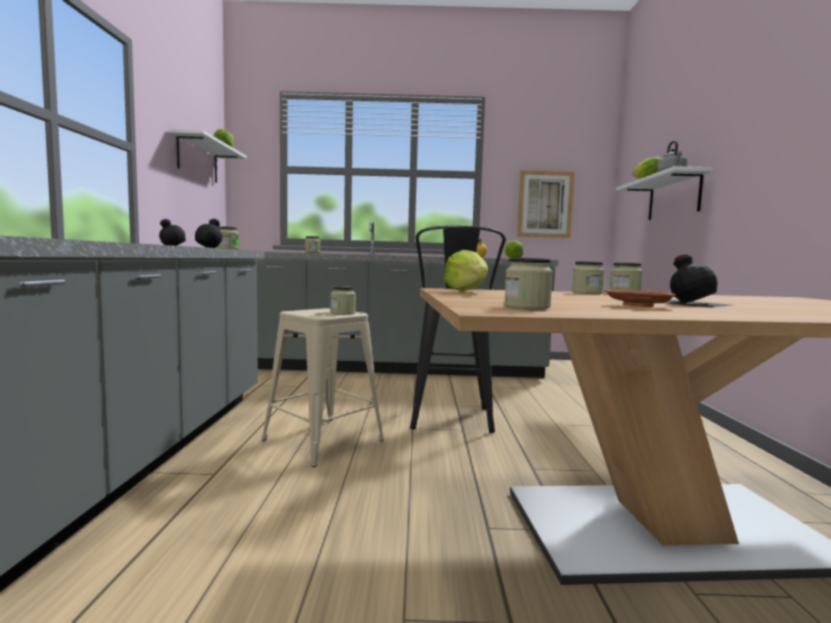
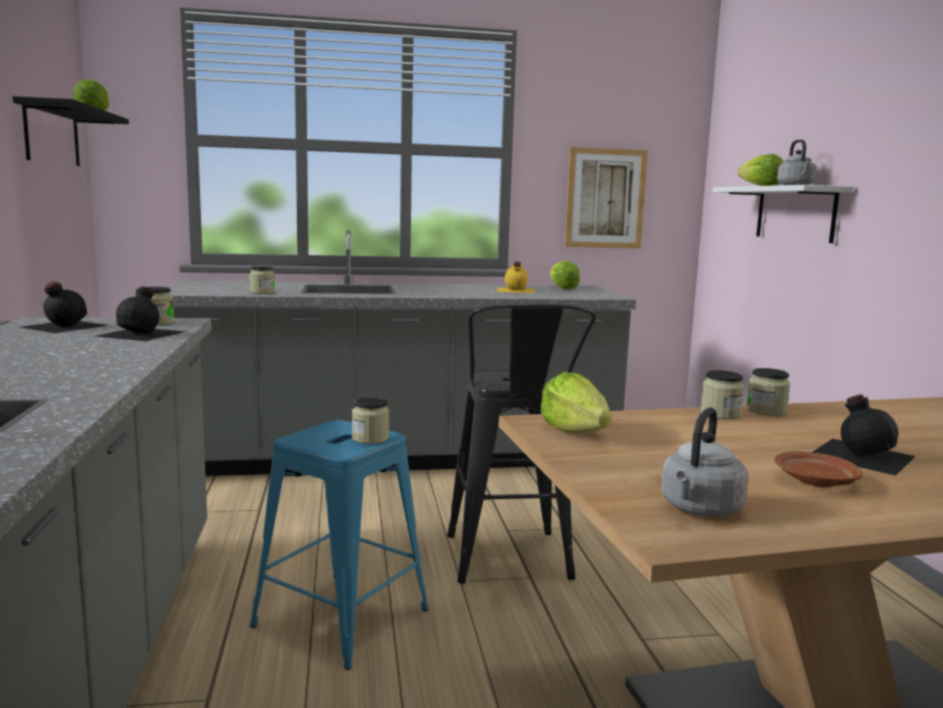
camera: 10 degrees left, 5 degrees up
white shelf [169,129,247,183] -> black shelf [12,96,129,166]
beige stool [262,308,384,467] -> blue stool [250,420,429,670]
jar [504,258,553,309] -> grey kettle [661,407,749,517]

